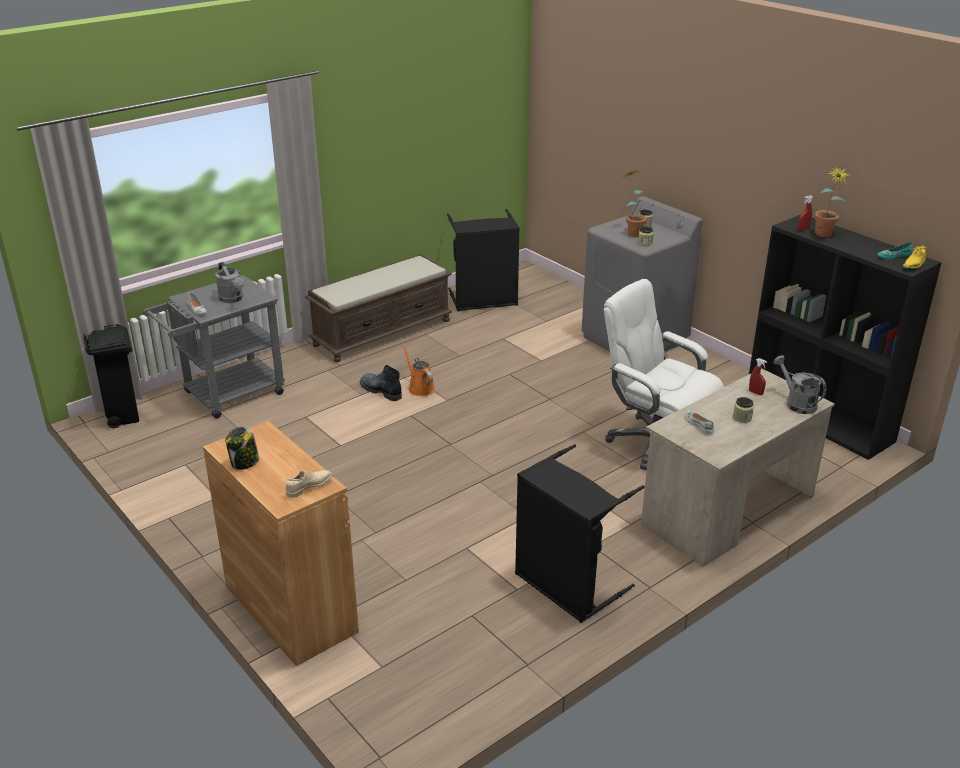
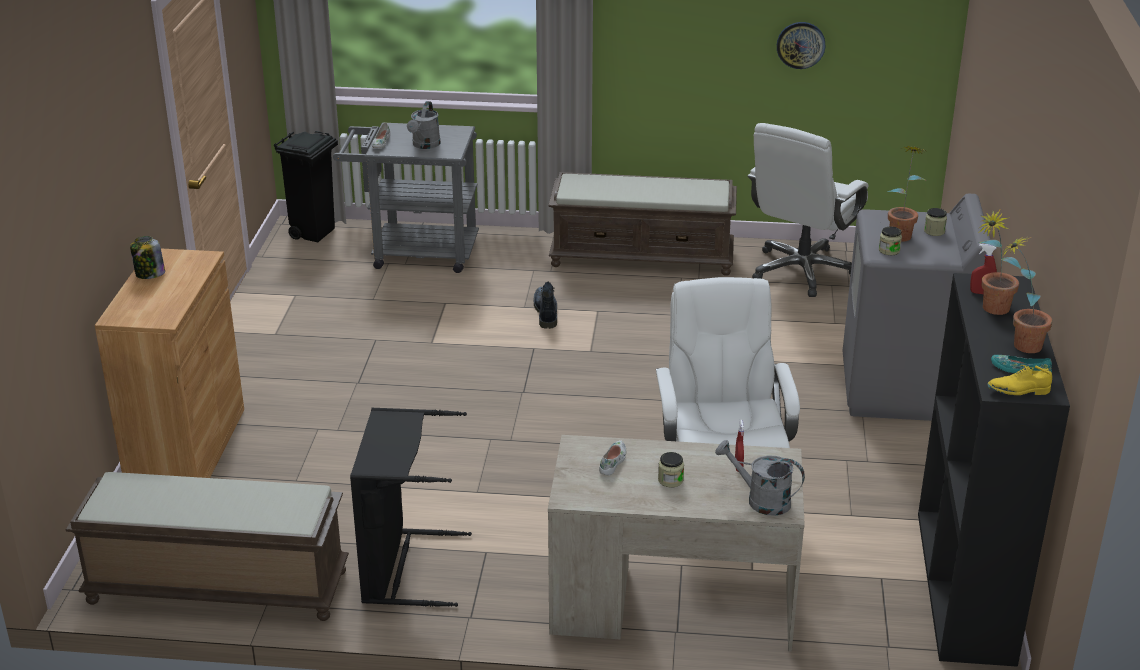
camera: 45 degrees right, 0 degrees up
beige shoe [286,469,333,498] -> none
orange watering can [402,344,435,396] -> none
black laundry basket [447,209,520,311] -> white office chair [748,123,868,297]
grey watering can [773,355,826,414] -> grey watering can turned 75 degrees counterclockwise [715,440,805,516]
none -> brown bench [66,472,349,621]
none -> wall clock [777,22,825,69]
none -> potted plant [1002,237,1052,353]

